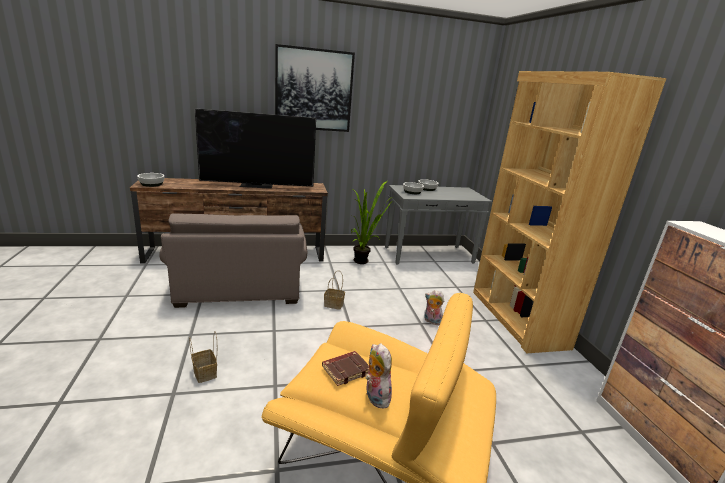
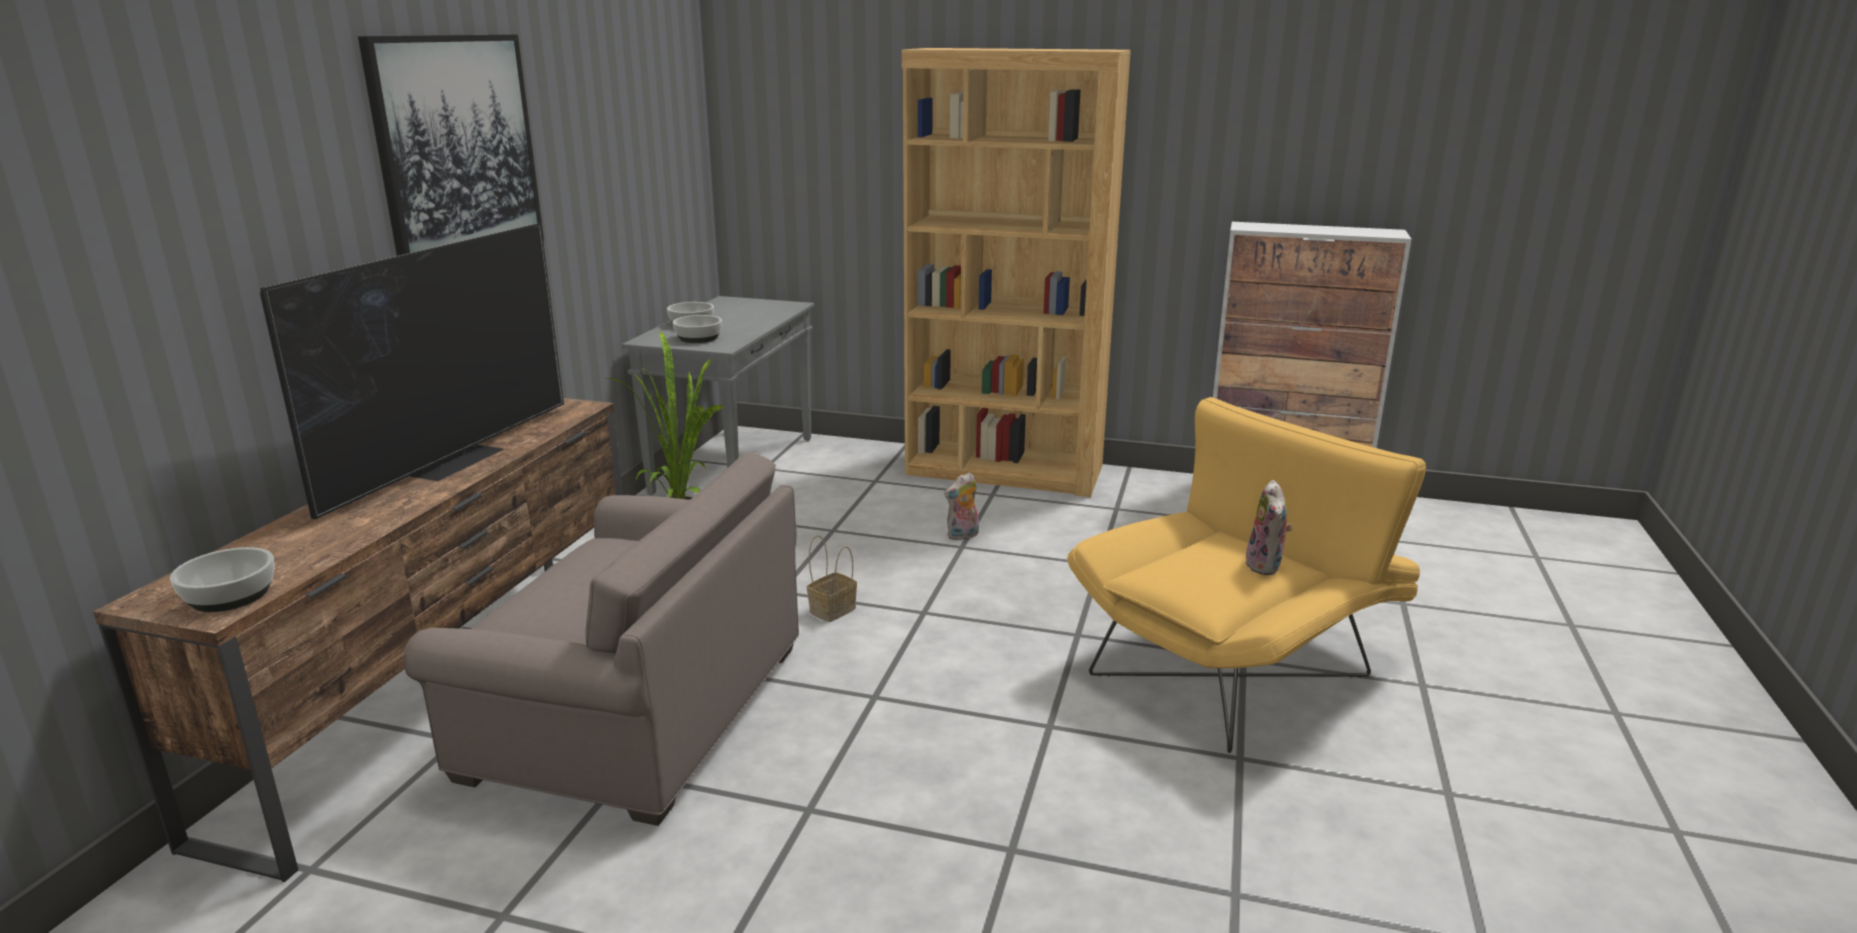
camera: 60 degrees left, 0 degrees up
basket [189,331,217,383] -> none
brown book [322,351,369,386] -> none
plush toy [365,343,392,408] -> plush toy turned 90 degrees counterclockwise [1246,480,1292,575]

